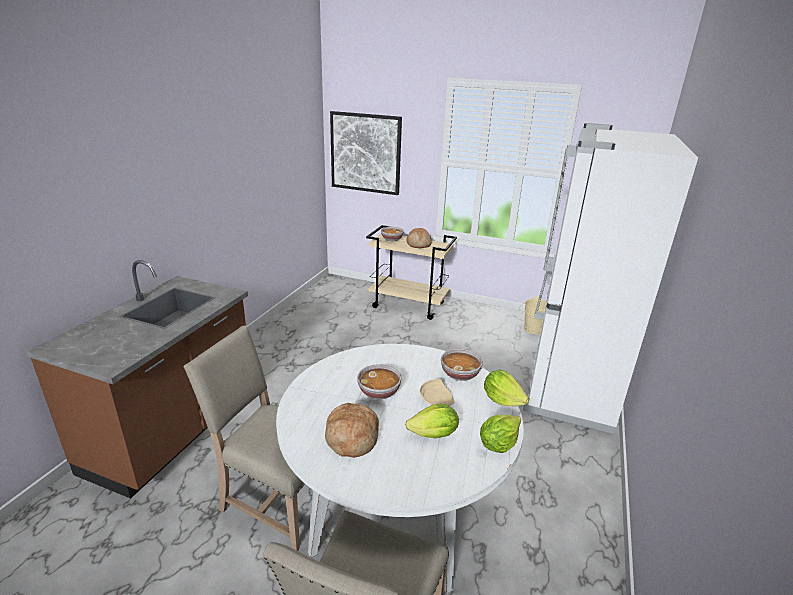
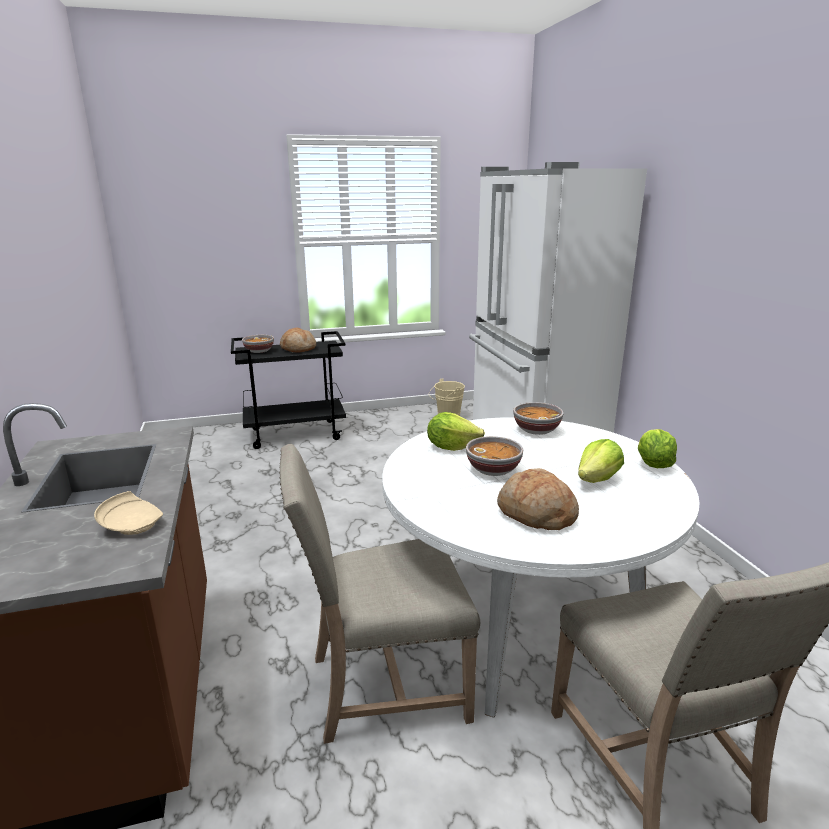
camera: 35 degrees left, 5 degrees down
picture [330,111,402,195] -> none
beige cart [366,225,457,320] -> black cart [231,331,346,449]
beige plate [420,379,455,406] -> beige plate moved to [94,491,163,535]
lettuce [484,370,529,406] -> lettuce moved to [427,412,485,451]

